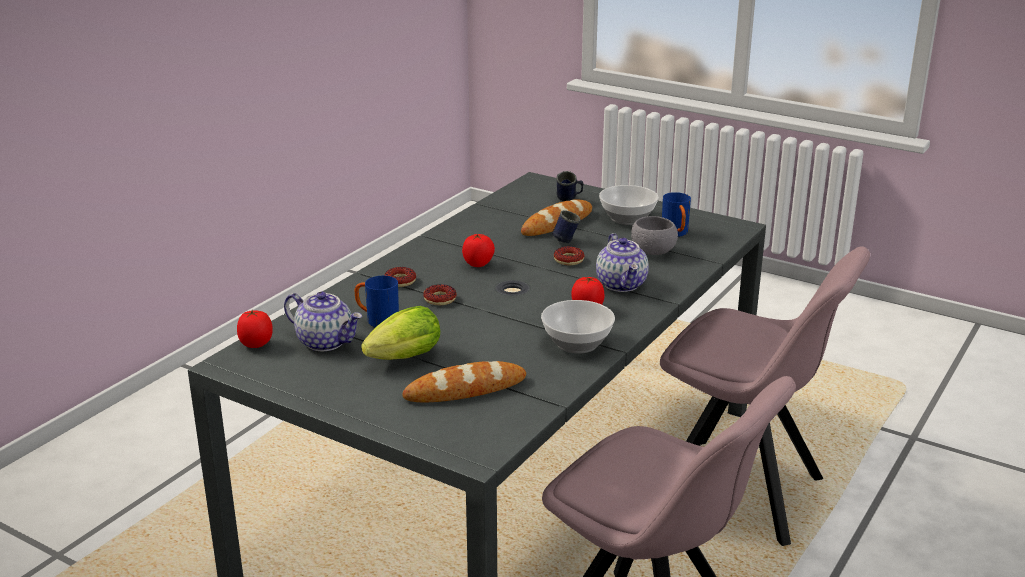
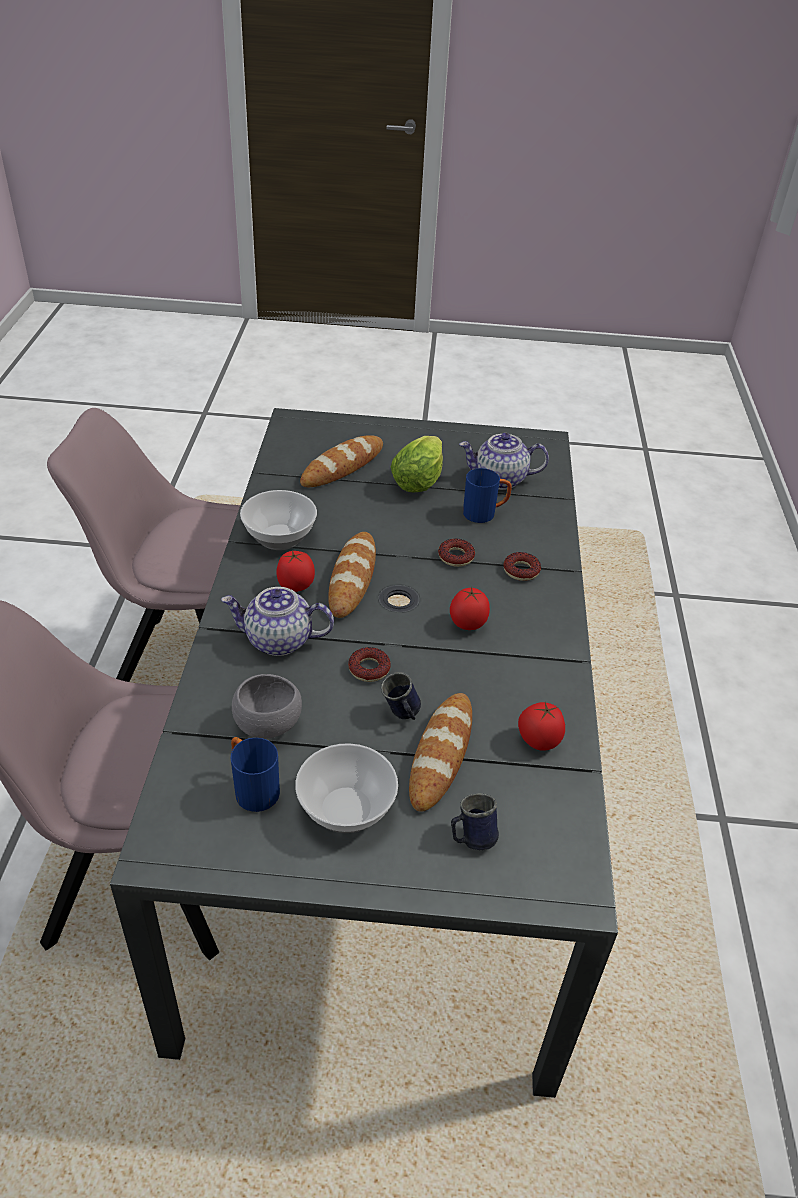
camera: 150 degrees right, 15 degrees up
tomato [237,310,273,348] -> tomato moved to [518,702,565,751]
teapot [596,233,649,292] -> teapot turned 45 degrees counterclockwise [221,587,334,656]
none -> bread [328,532,376,618]

